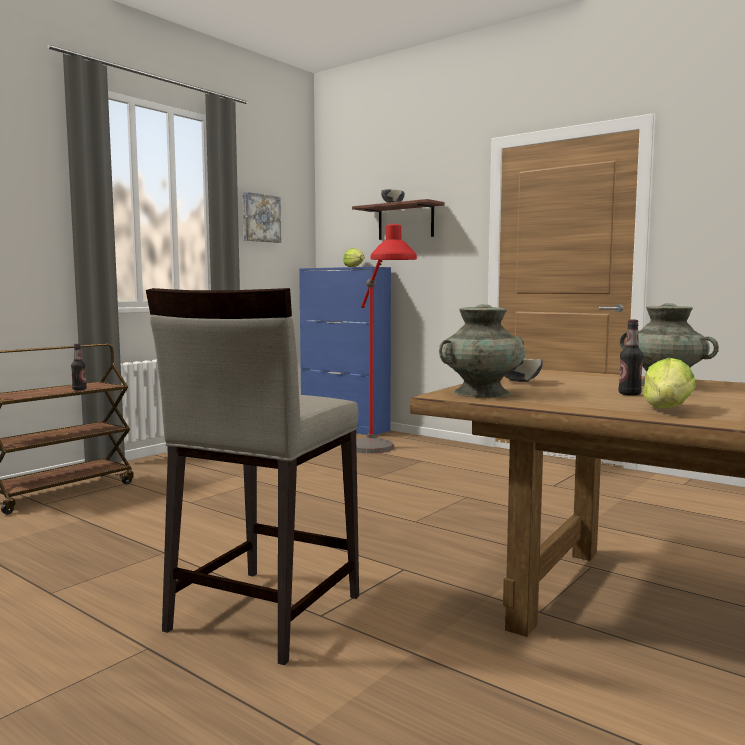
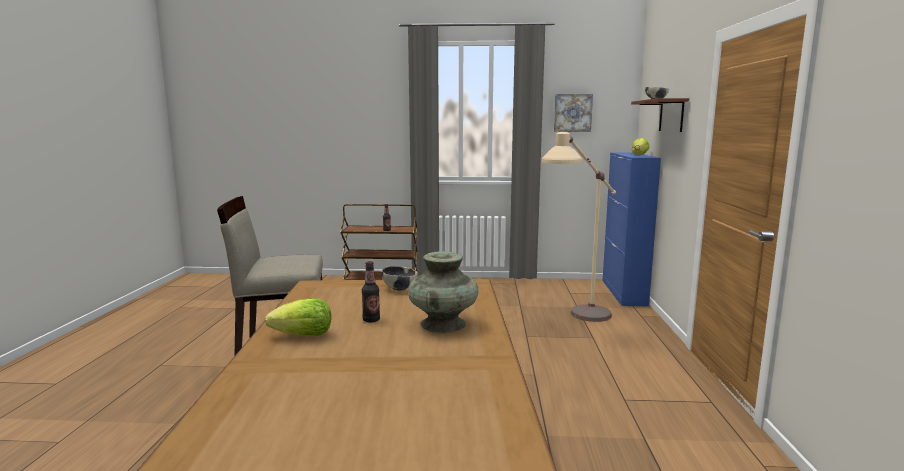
camera: 55 degrees right, 5 degrees up
red floor lamp [356,224,417,453] -> beige floor lamp [542,132,616,322]
turquoise vase [439,304,525,397] -> none

